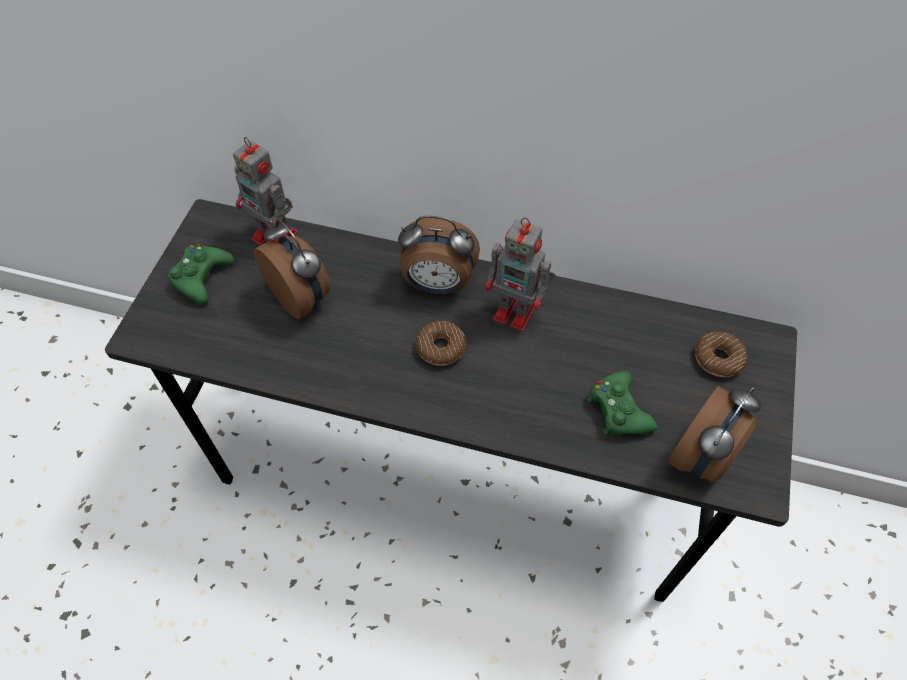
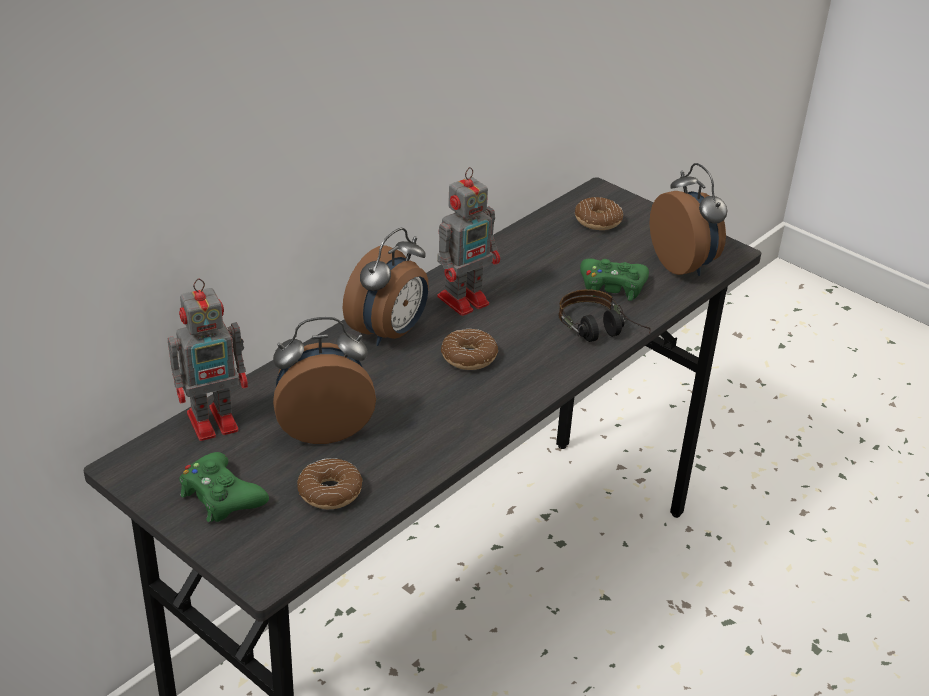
camera: 65 degrees left, 20 degrees down
none -> donut [297,458,363,509]
none -> headphones [558,289,651,342]

